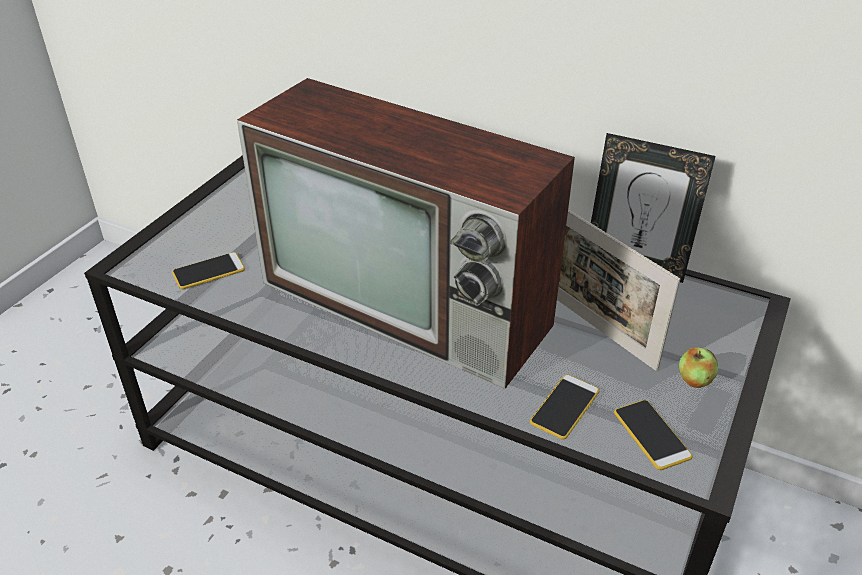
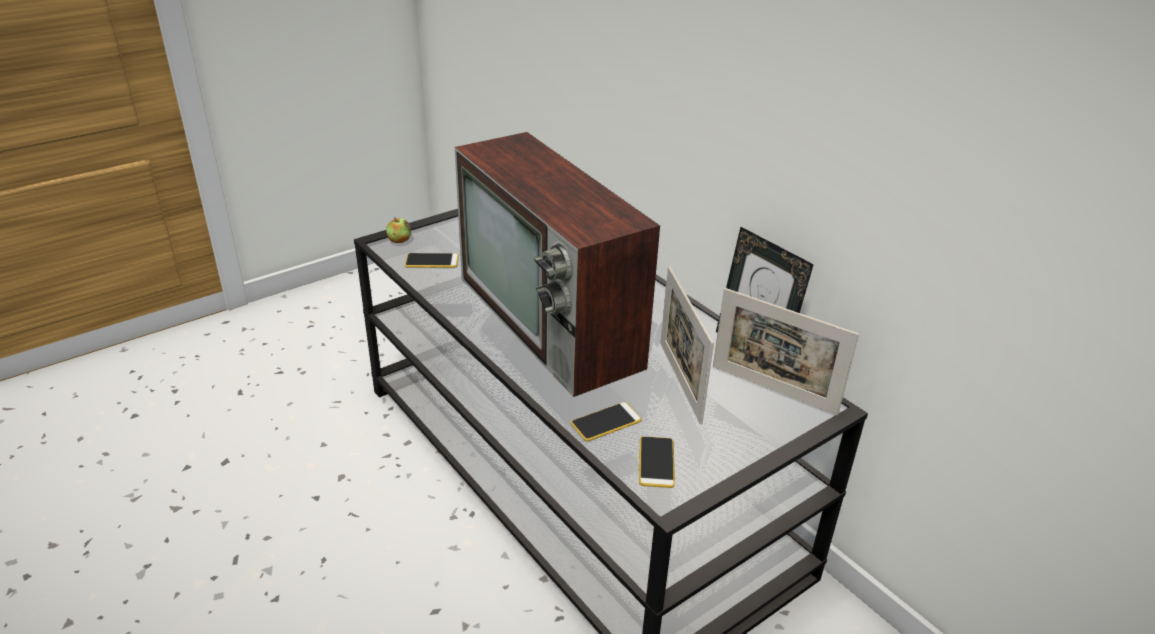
camera: 25 degrees right, 5 degrees down
apple [679,348,718,388] -> apple moved to [386,217,411,243]
none -> picture frame [713,288,859,415]

